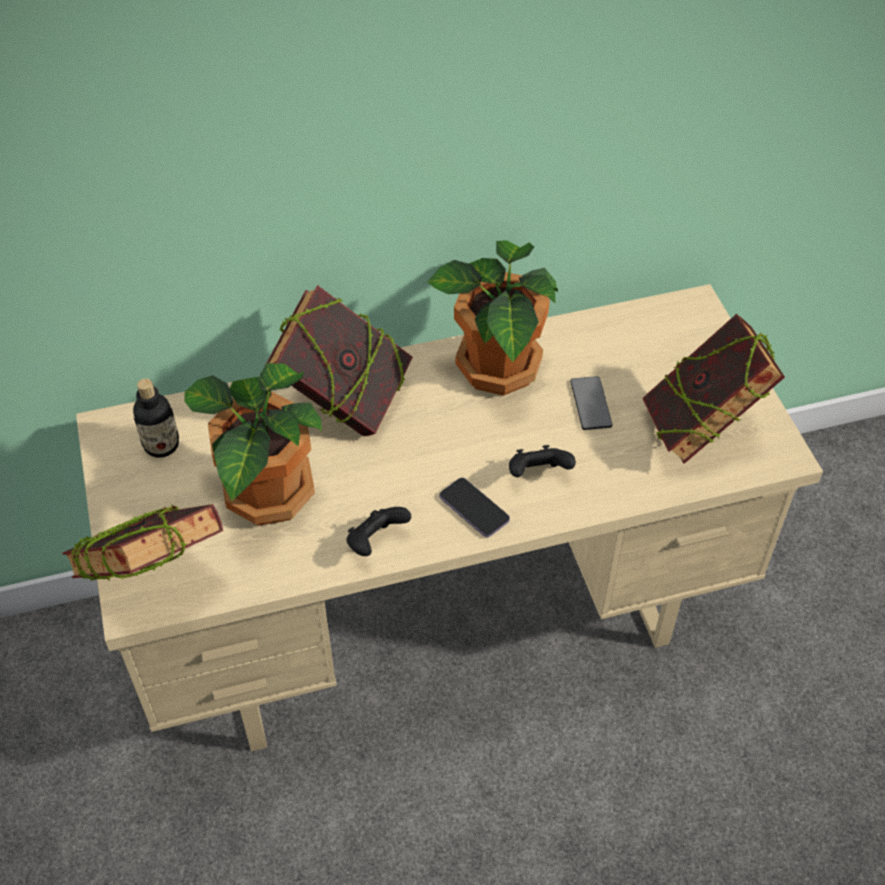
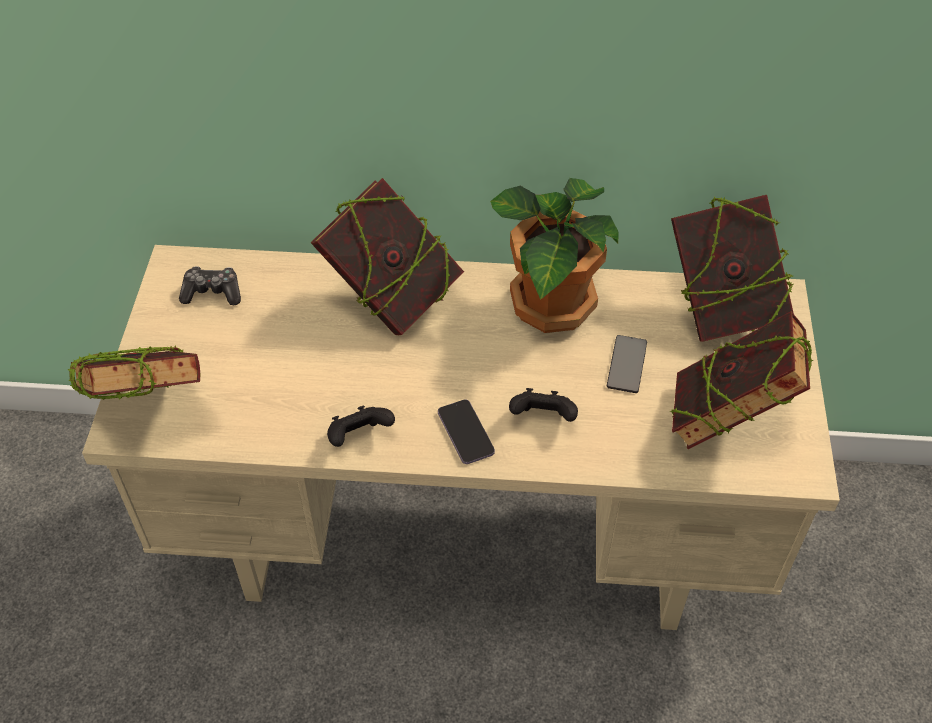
camera: 20 degrees right, 0 degrees up
bottle [133,378,179,458] -> game controller [179,266,241,305]
potted plant [184,363,322,526] -> none
none -> book [671,195,794,342]

